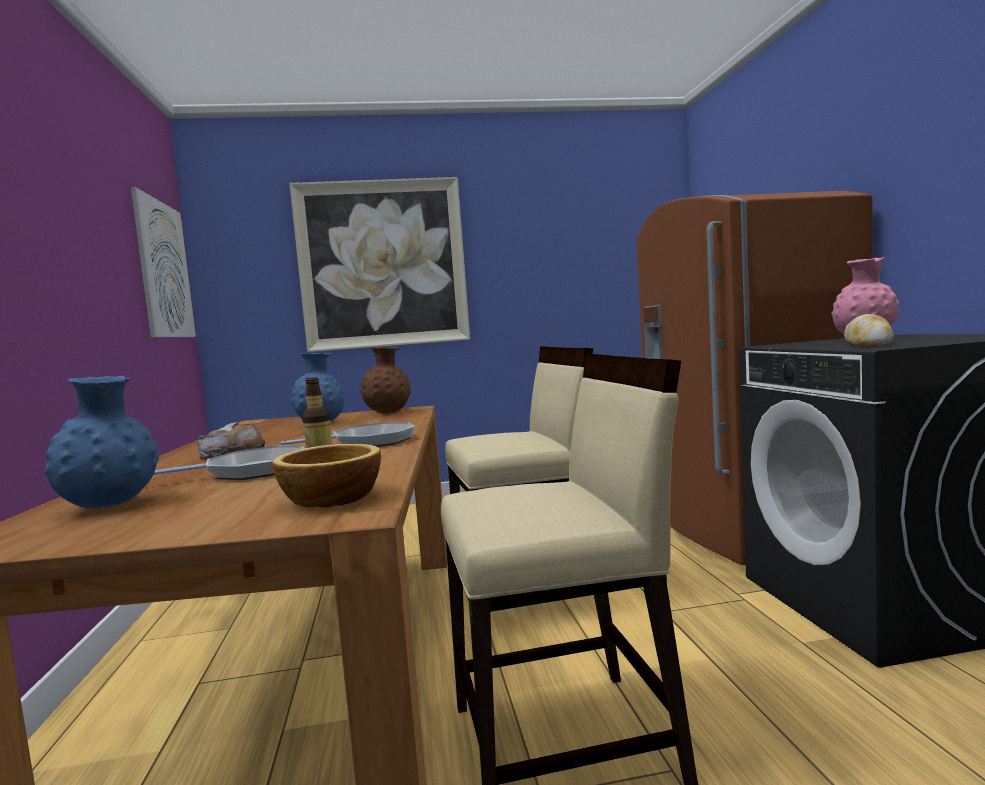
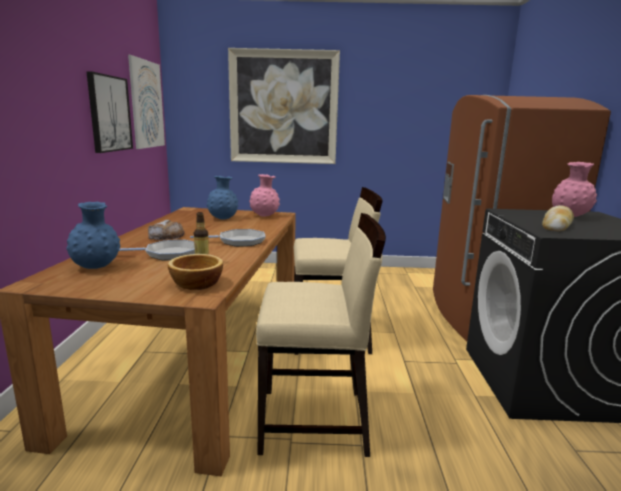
camera: 10 degrees right, 10 degrees up
brown vase [360,347,411,414] -> pink vase [249,174,280,217]
none -> picture [86,71,133,153]

